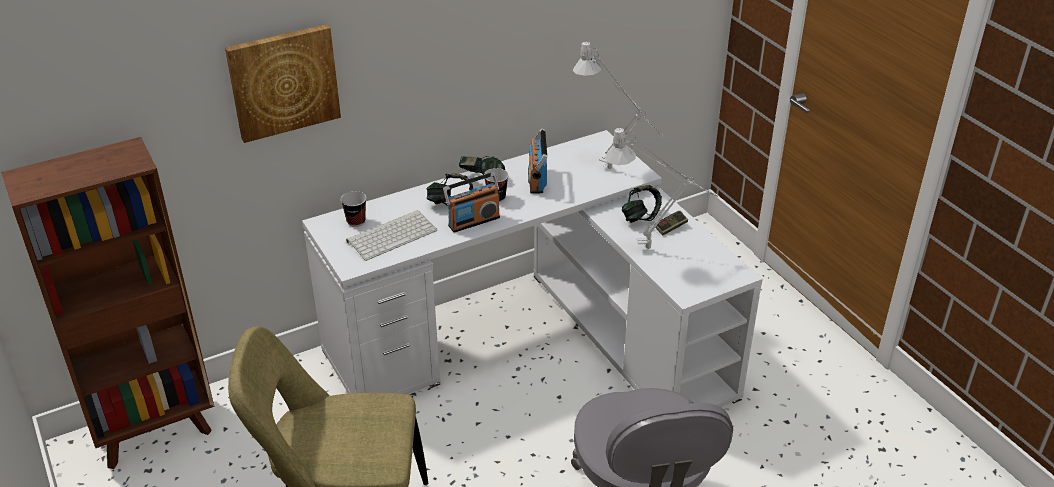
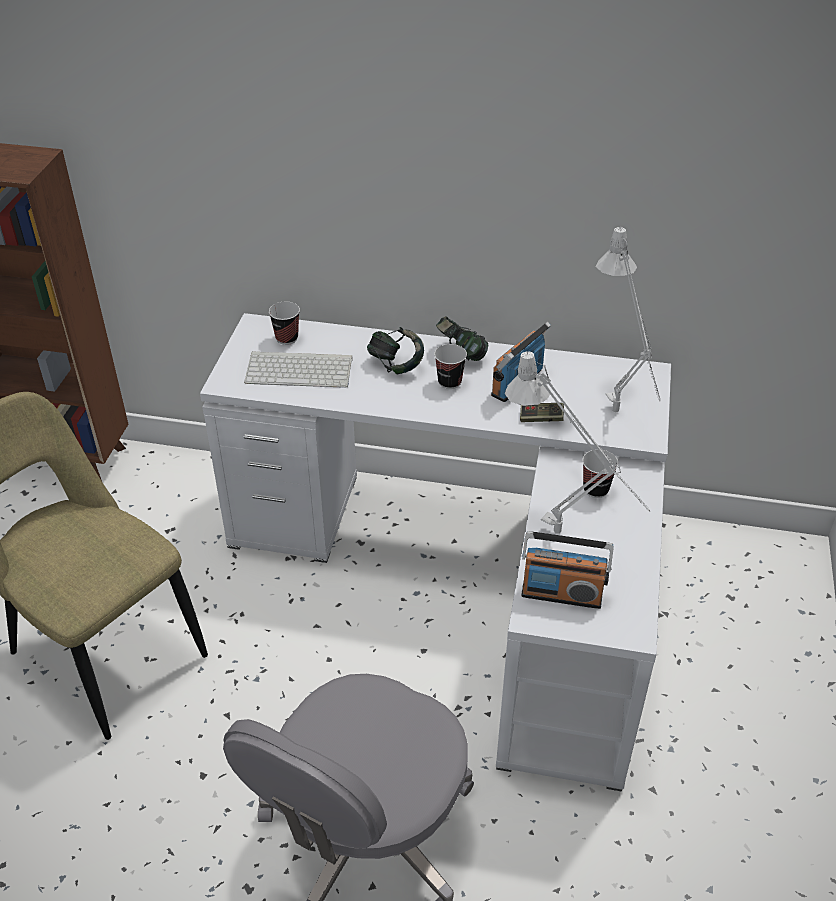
camera: 40 degrees right, 5 degrees up
picture [225,24,341,143] -> none
radio [443,172,500,232] -> radio moved to [521,531,613,609]
headphones [622,185,662,223] -> cup [582,449,618,498]
game controller [655,211,688,236] -> game controller moved to [520,403,564,422]

